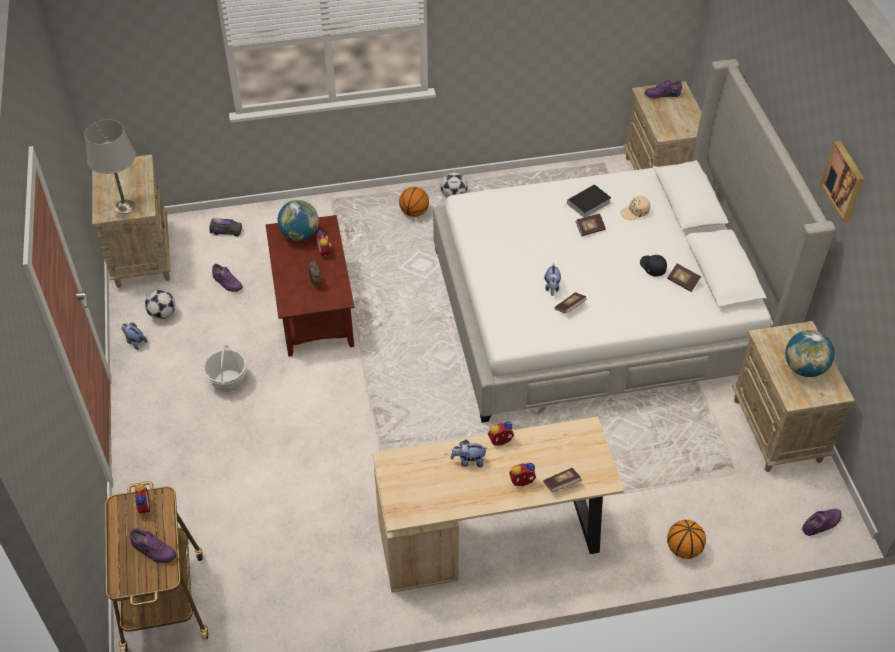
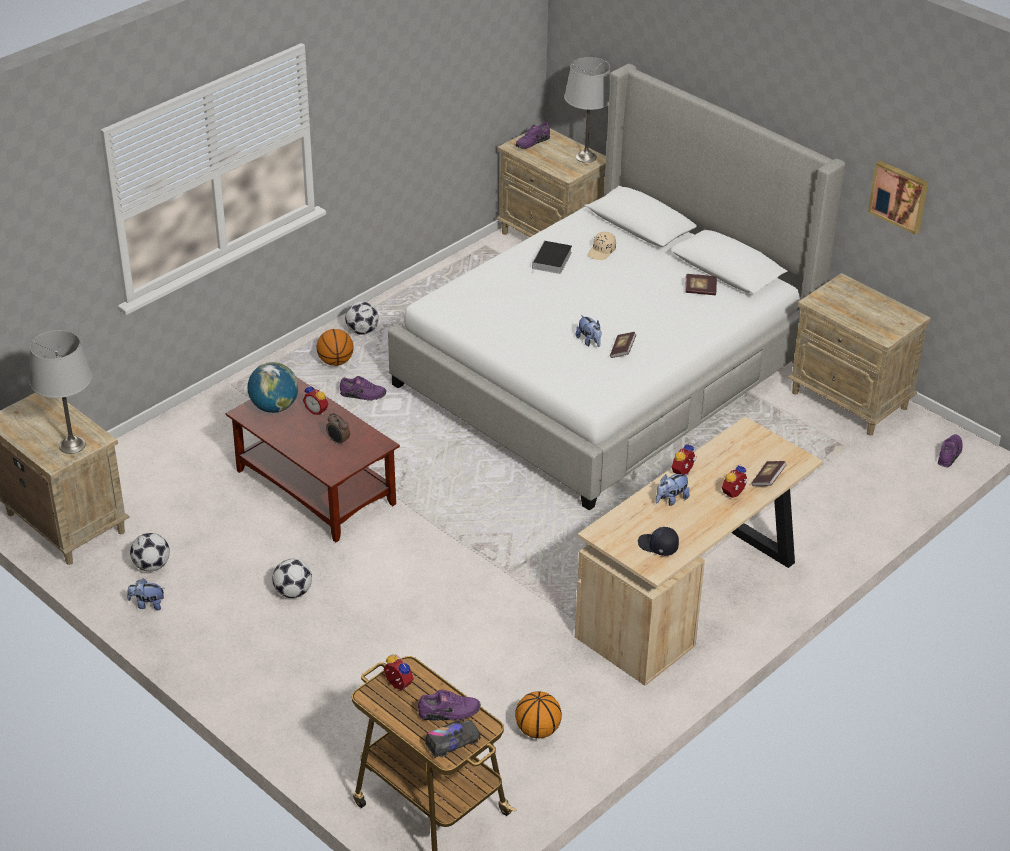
camera: 35 degrees left, 10 degrees down
basket [203,345,247,392] -> football [272,559,312,598]
toy truck [209,218,242,237] -> toy truck moved to [425,720,481,758]
purple shoe [212,264,243,292] -> purple shoe moved to [340,376,386,400]
book [575,213,606,236] -> none
black cap [640,255,667,277] -> black cap moved to [638,527,679,556]
basketball [667,520,706,559] -> basketball moved to [515,691,562,739]
globe [785,330,835,377] -> none
picture [820,141,864,222] -> picture moved to [868,161,928,235]
none -> grey table lamp [564,57,610,163]

